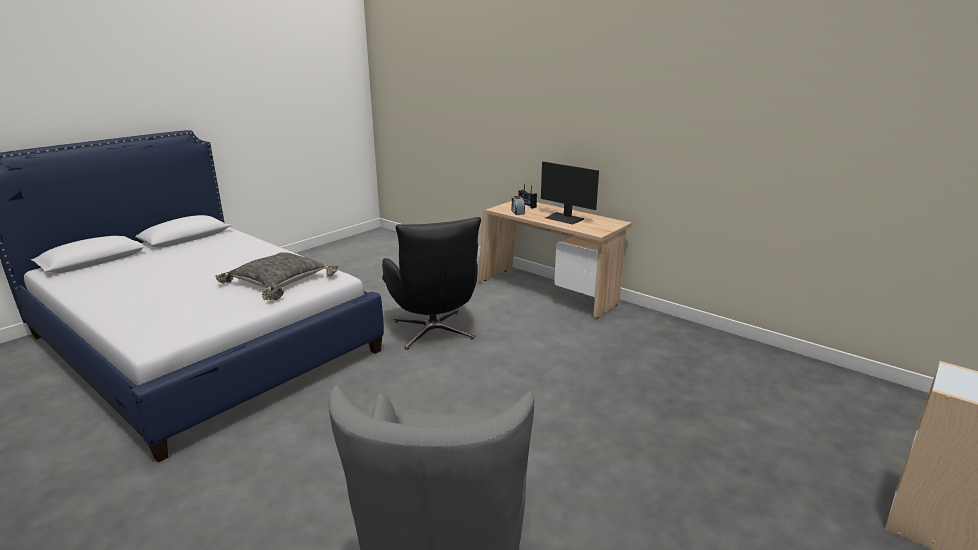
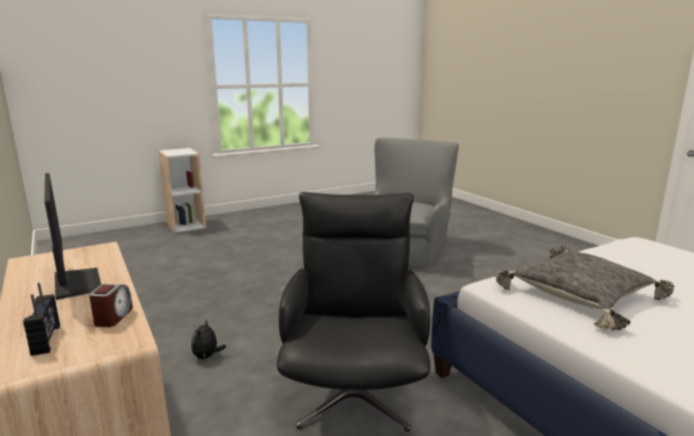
camera: 160 degrees left, 5 degrees down
none -> plush toy [191,320,226,359]

